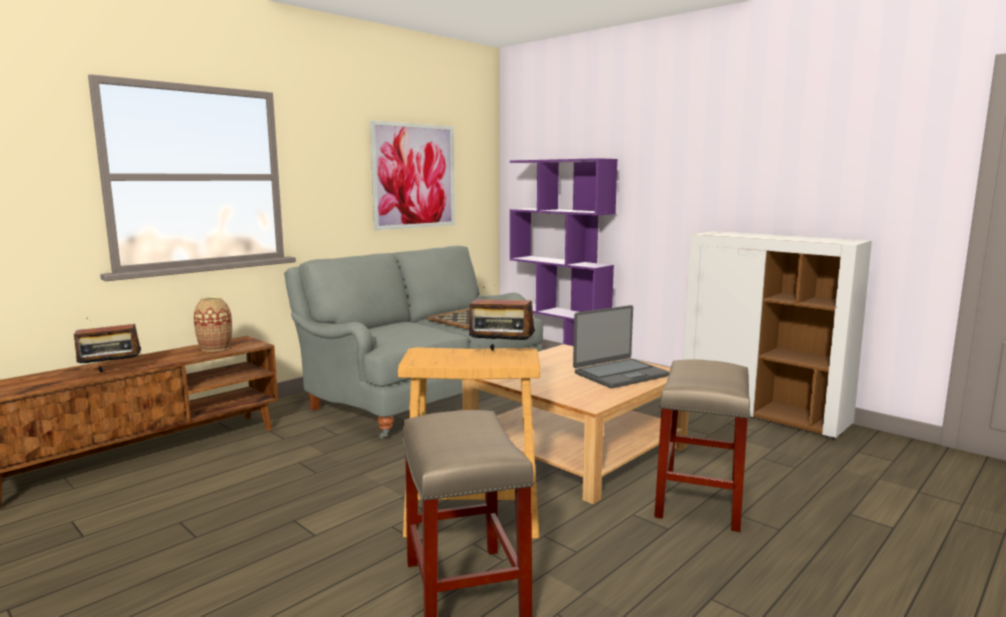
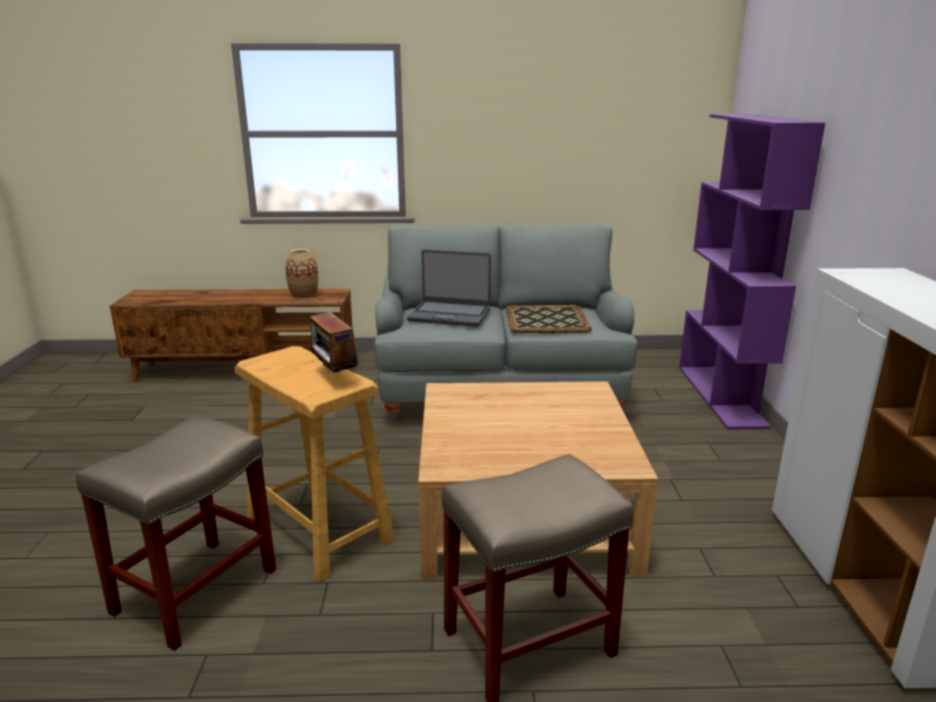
camera: 45 degrees right, 10 degrees up
radio [74,318,141,372] -> none
picture [370,120,455,230] -> none
laptop [573,305,669,388] -> laptop moved to [407,250,491,327]

